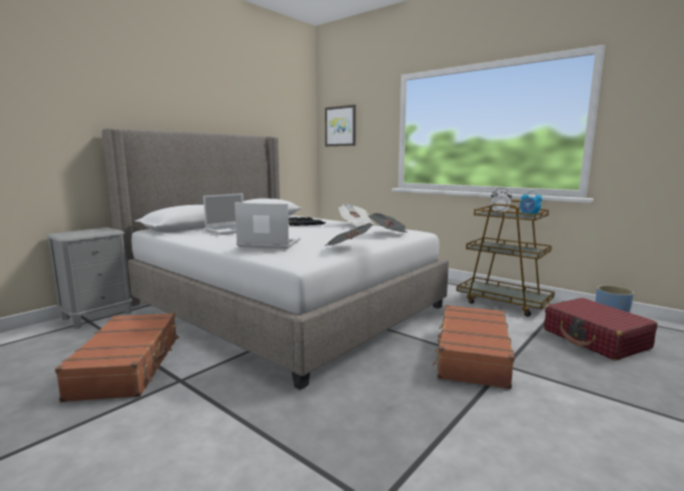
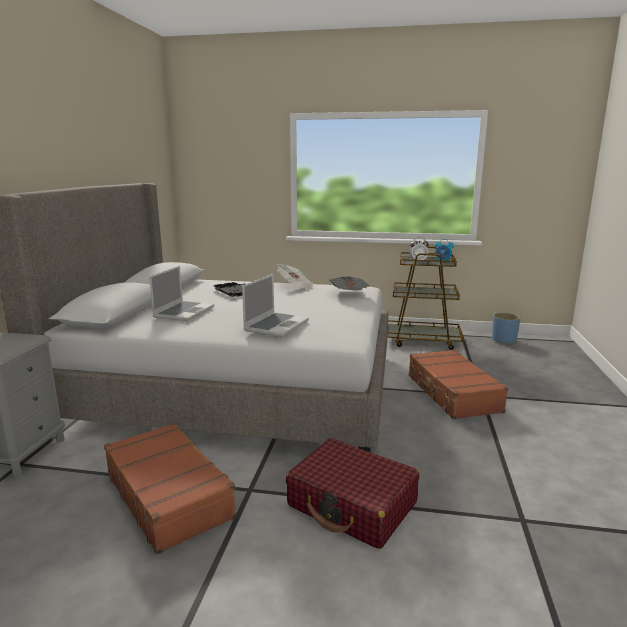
camera: 30 degrees left, 5 degrees up
laptop [235,203,301,249] -> laptop turned 135 degrees clockwise [242,274,309,337]
newspaper [324,223,374,246] -> none
picture [325,105,356,146] -> none
red suitcase [544,298,657,360] -> red suitcase moved to [286,438,419,549]

